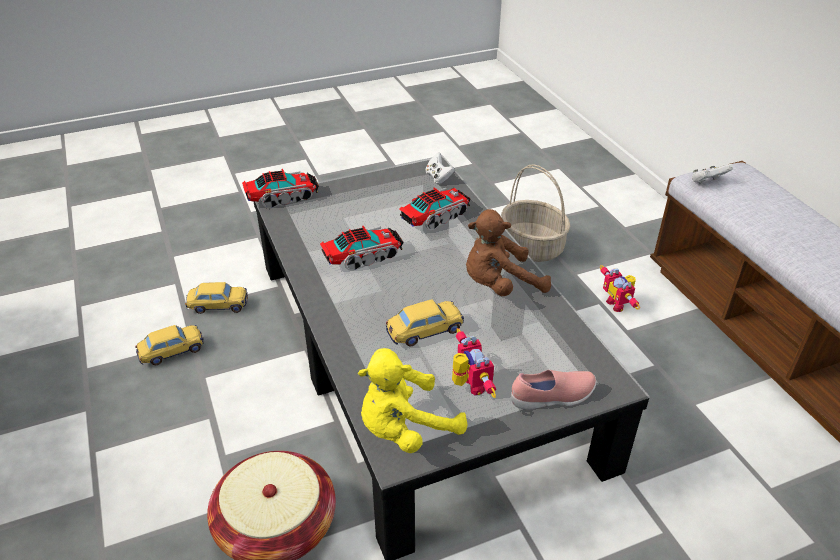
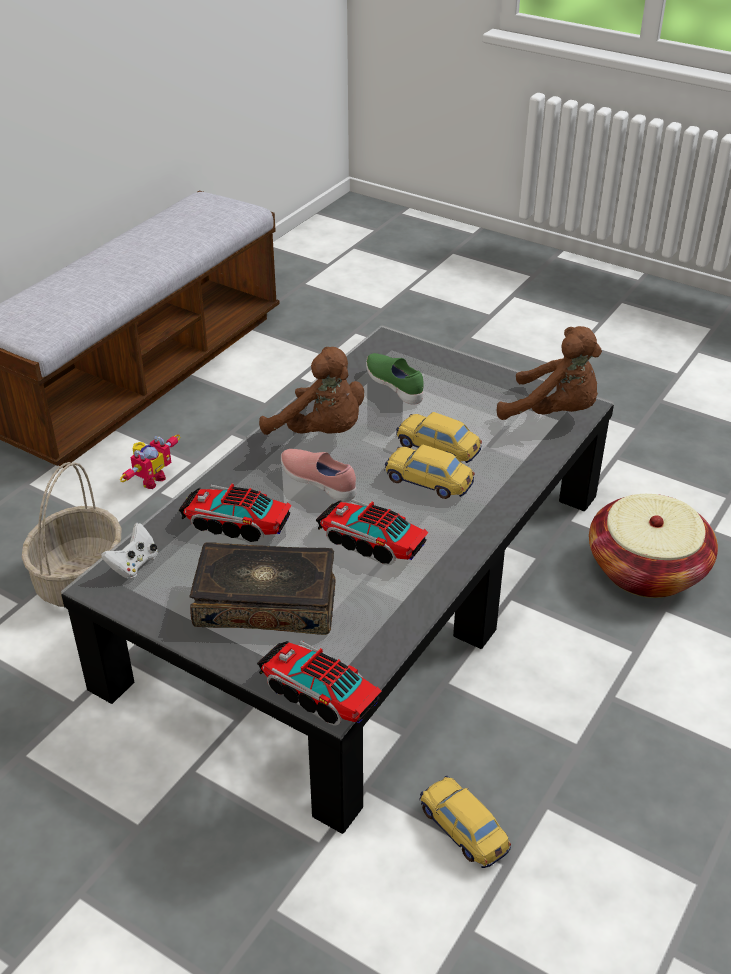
camera: 125 degrees left, 0 degrees up
toy car [135,325,204,365] -> toy car moved to [384,445,474,499]
yellow plush toy [358,348,467,453] -> brown plush toy [497,326,602,420]
toy robot [452,328,496,398] -> none
pink shoe [511,370,596,410] -> pink shoe moved to [281,449,357,502]
white game controller [692,164,733,184] -> none
none -> book [190,542,336,635]
none -> green shoe [366,353,424,404]

